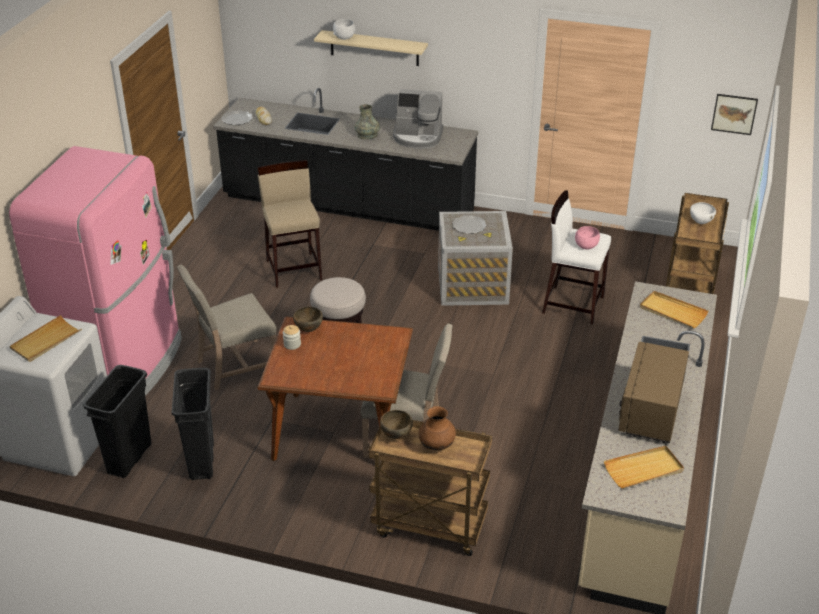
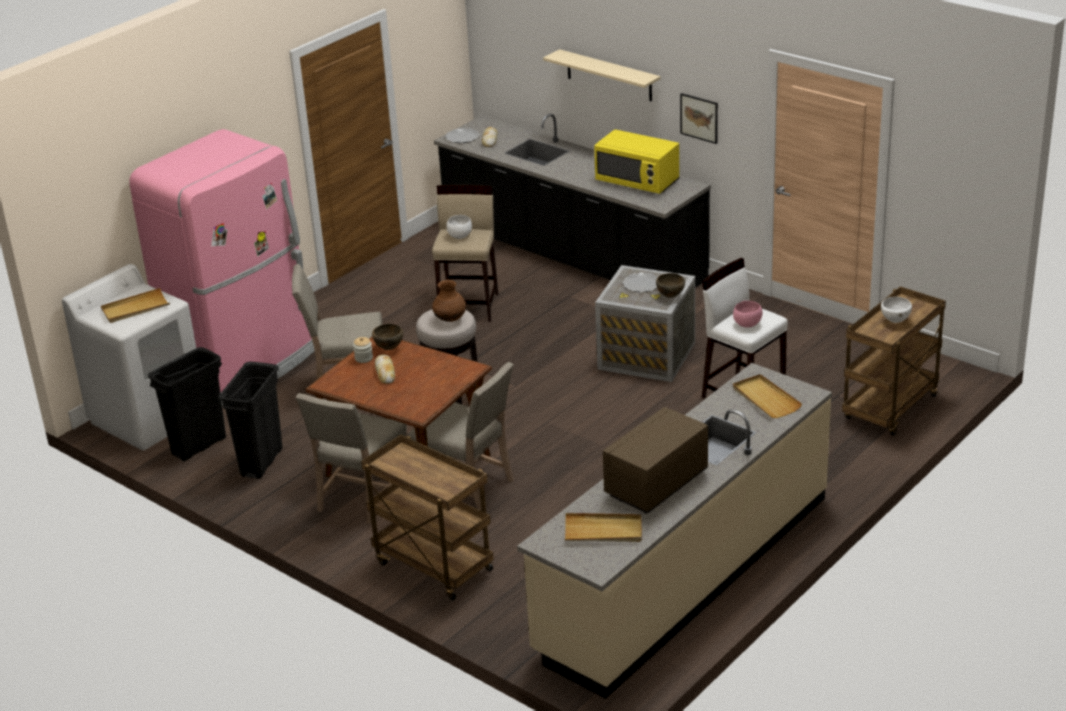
camera: 25 degrees right, 5 degrees down
white bowl [333,19,355,40] -> white bowl moved to [446,215,472,239]
grey vase [354,104,380,139] -> none
brown bowl [380,410,413,439] -> brown bowl moved to [656,273,685,298]
coffee machine [393,89,443,149] -> yellow microwave [594,129,680,194]
brown vase [419,406,456,450] -> brown vase moved to [432,280,466,322]
picture [711,94,758,135] -> picture moved to [680,93,718,144]
none -> beige chair [296,393,407,524]
none -> bread [375,355,395,384]

